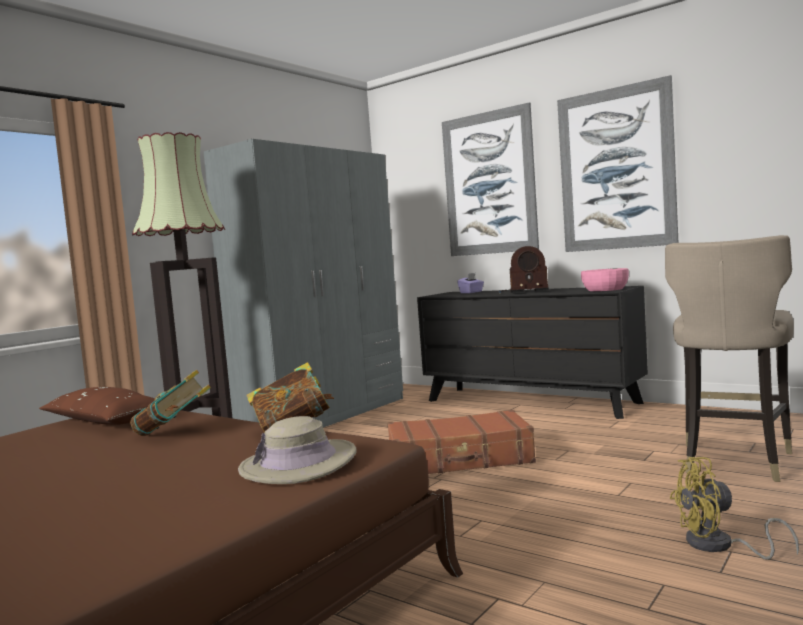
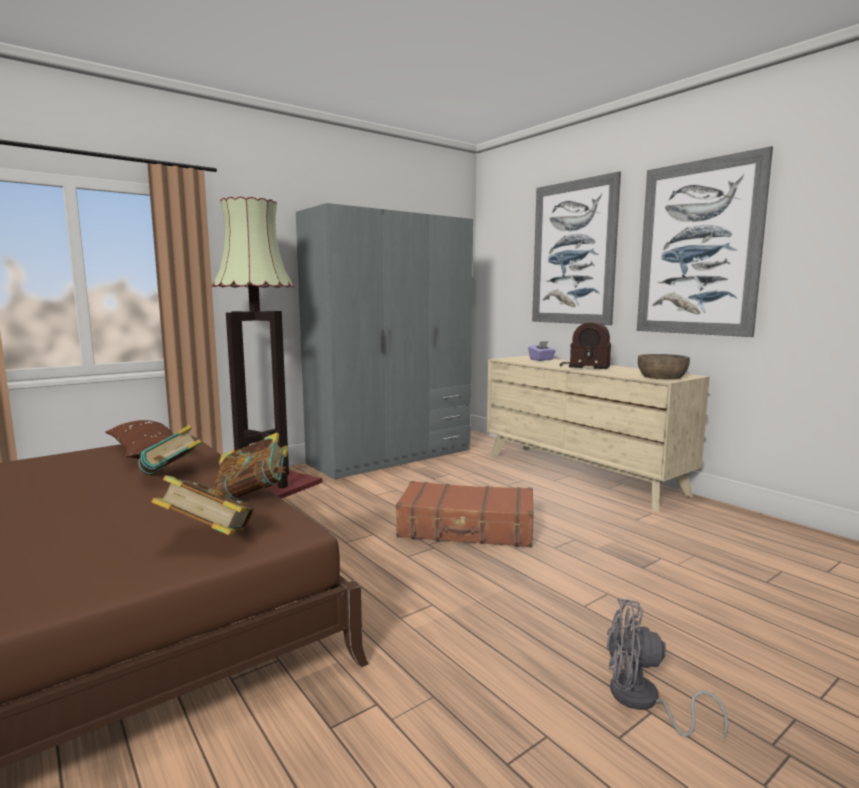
camera: 15 degrees right, 5 degrees up
beige hat [238,416,356,484] -> book [151,475,254,535]
black dresser [417,286,648,419] -> beige dresser [487,356,710,512]
pink bowl [581,268,629,291] -> brown bowl [638,354,690,379]
beige stool [665,235,794,482] -> none
yellow fan [670,457,799,560] -> grey fan [607,598,728,740]

